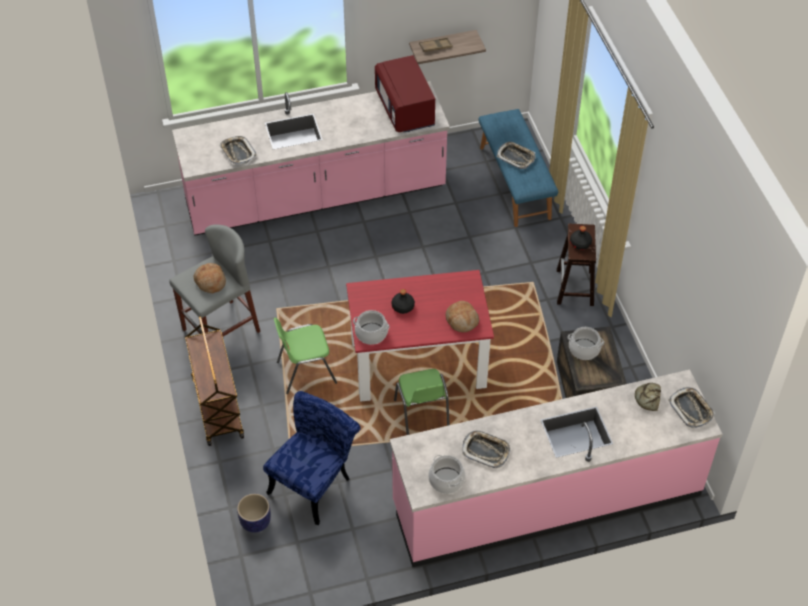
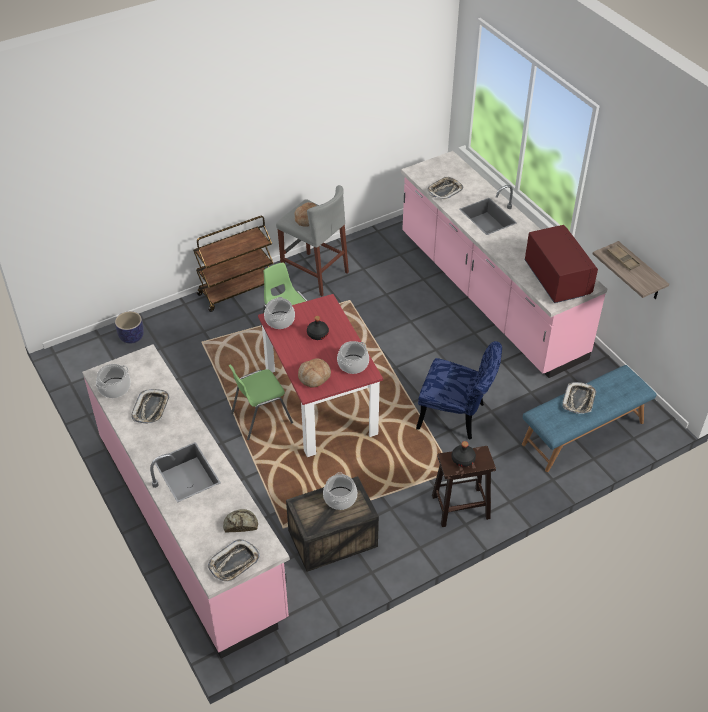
camera: 75 degrees right, 5 degrees down
blue chair [263,391,361,525] -> blue chair moved to [416,341,502,440]
red microwave [375,55,435,132] -> red microwave turned 105 degrees clockwise [524,225,598,303]
none -> cooking pot [337,341,369,374]

